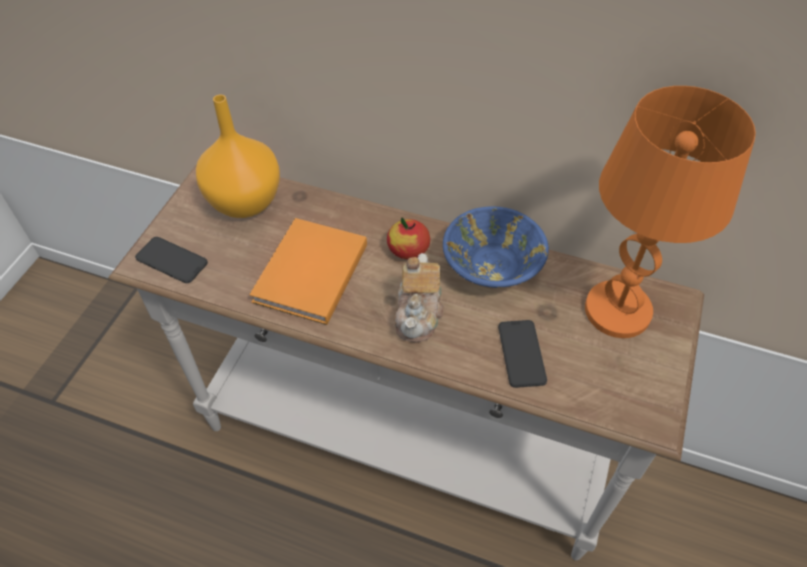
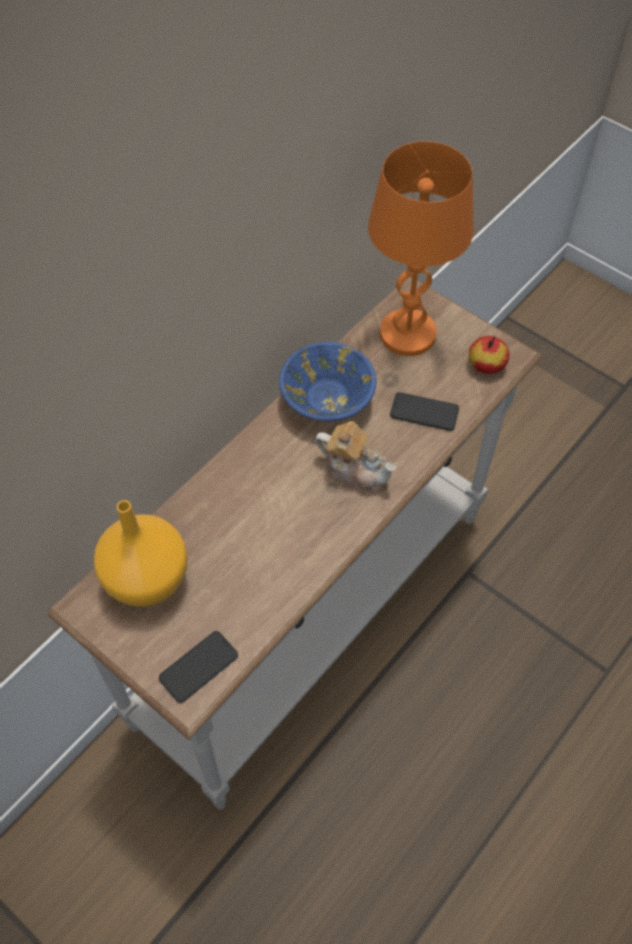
camera: 70 degrees left, 5 degrees up
orange book [249,218,367,325] -> none
apple [387,218,430,259] -> apple moved to [469,336,510,374]

